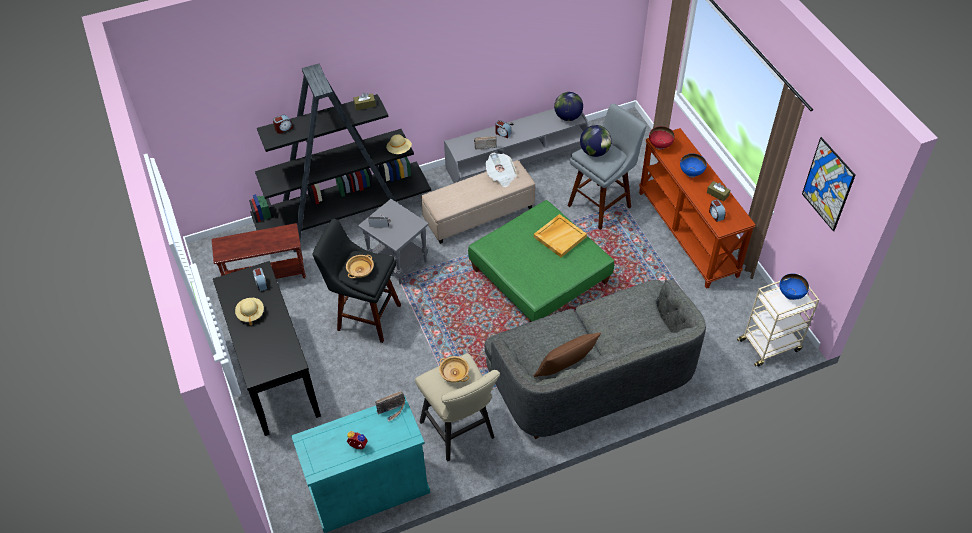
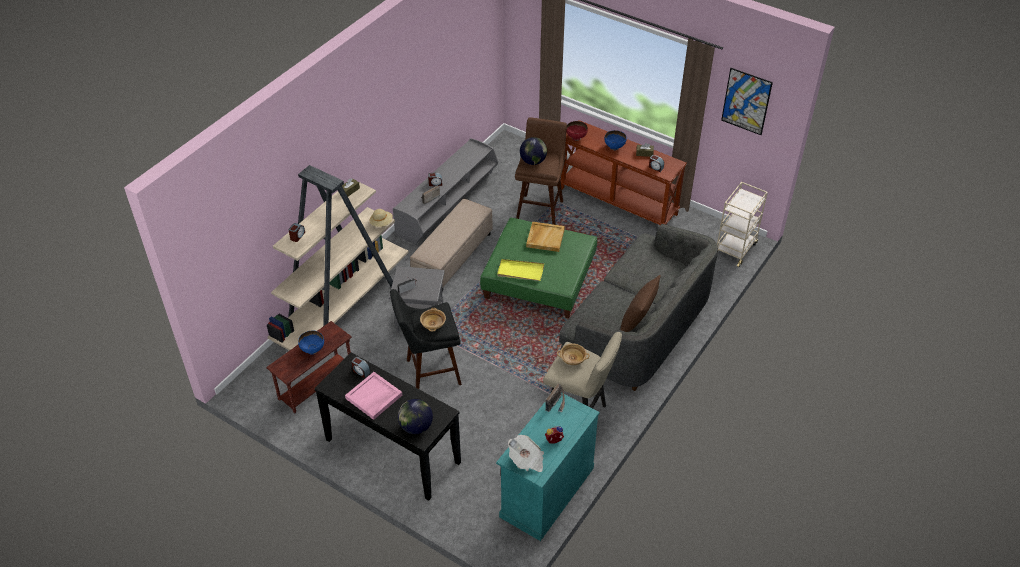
camera: 35 degrees left, 5 degrees down
beige hat [235,298,264,325] -> pink tray [345,372,402,420]
black bookcase [249,63,431,252] -> beige bookcase [267,165,409,351]
newspaper [485,152,517,187] -> newspaper moved to [508,435,544,472]
globe [554,92,583,121] -> globe moved to [398,399,433,434]
grey stool [568,104,646,230] -> brown stool [515,117,567,225]
blue bowl [779,274,809,300] -> blue bowl moved to [298,331,324,354]
none -> yellow tray [497,259,544,281]

